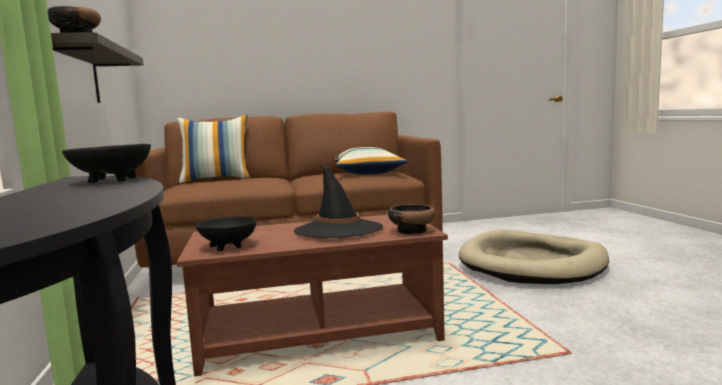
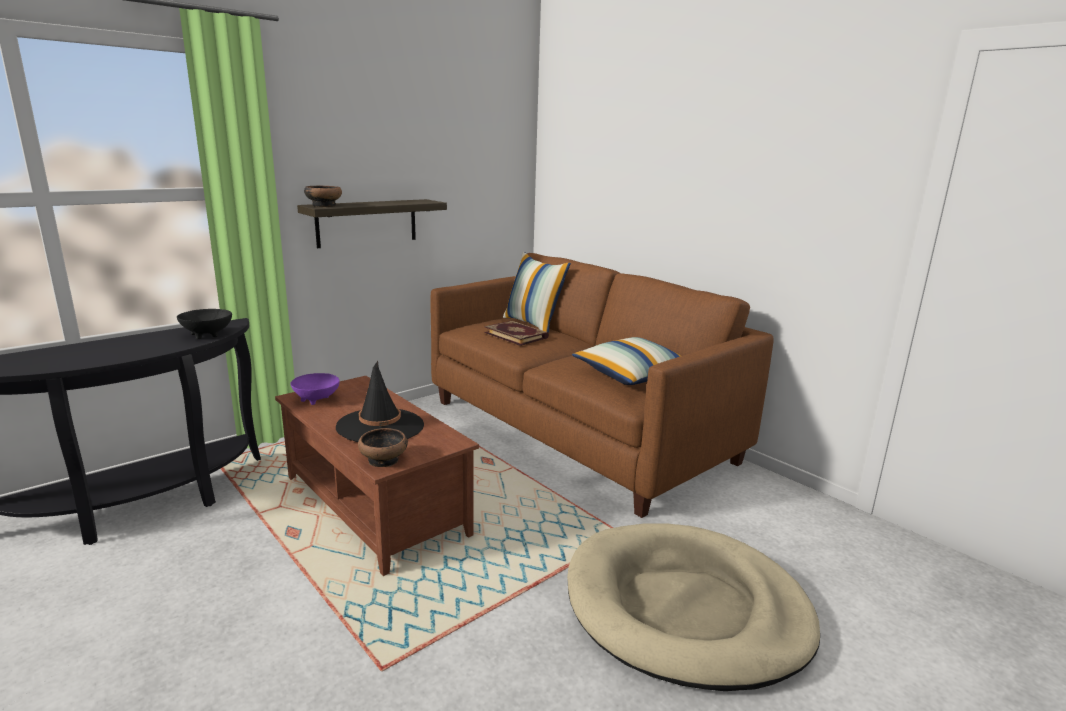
camera: 60 degrees right, 10 degrees up
black bowl [196,216,257,251] -> purple bowl [290,373,340,405]
none -> book [484,321,549,346]

